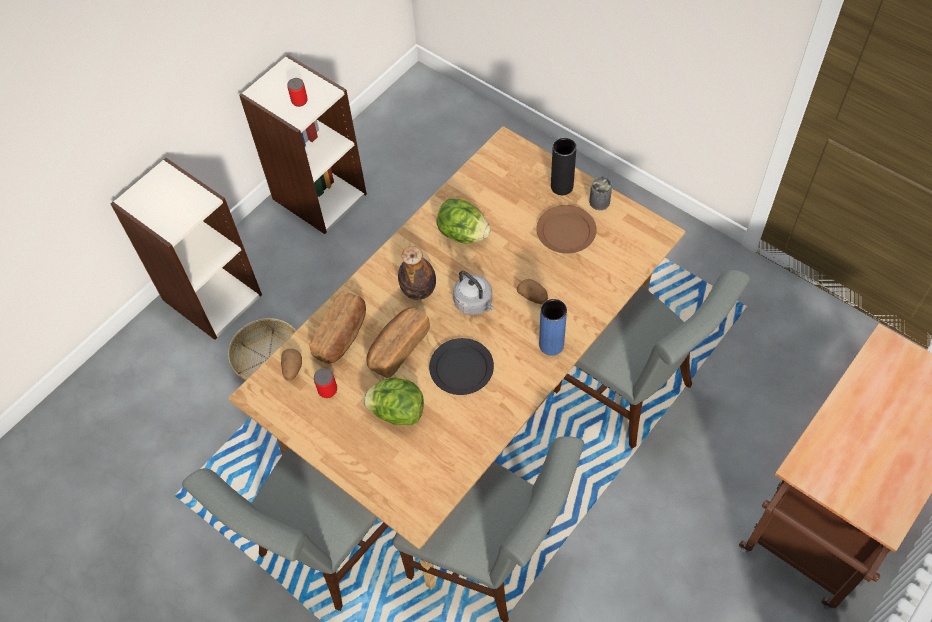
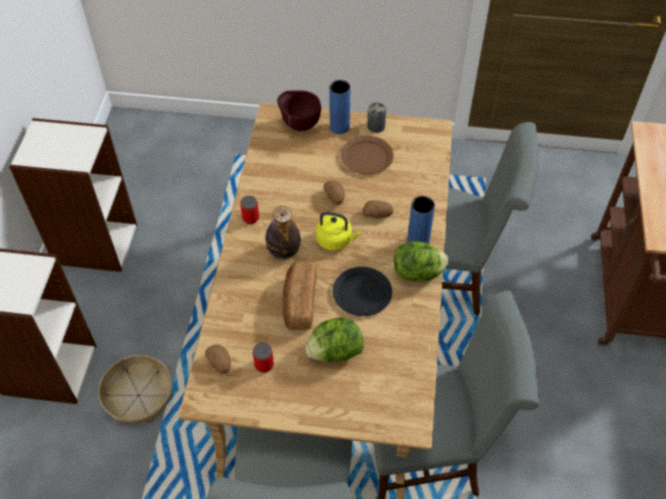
camera: 35 degrees left, 5 degrees down
can [287,78,308,107] -> can moved to [240,196,259,224]
bread [310,291,366,364] -> none
lettuce [436,198,491,244] -> lettuce moved to [394,241,448,281]
grey kettle [453,271,494,315] -> yellow kettle [316,212,361,251]
black vase [551,138,577,195] -> blue vase [330,80,351,134]
none -> brown bowl [277,91,321,131]
none -> potato [323,180,345,205]

